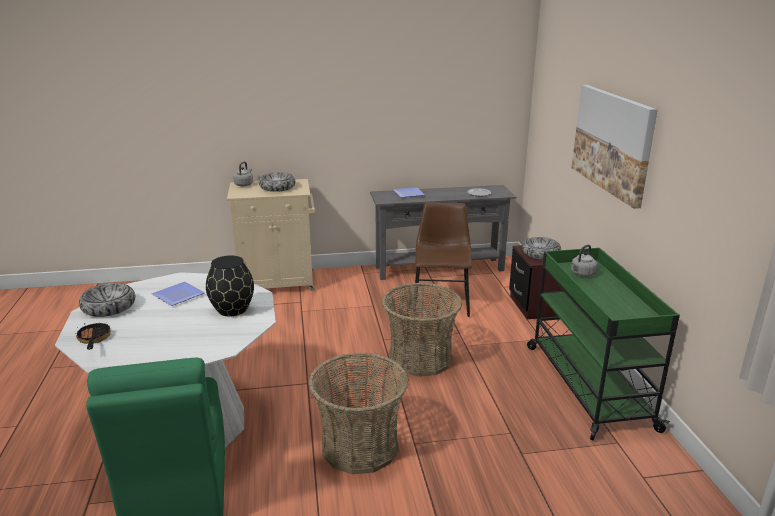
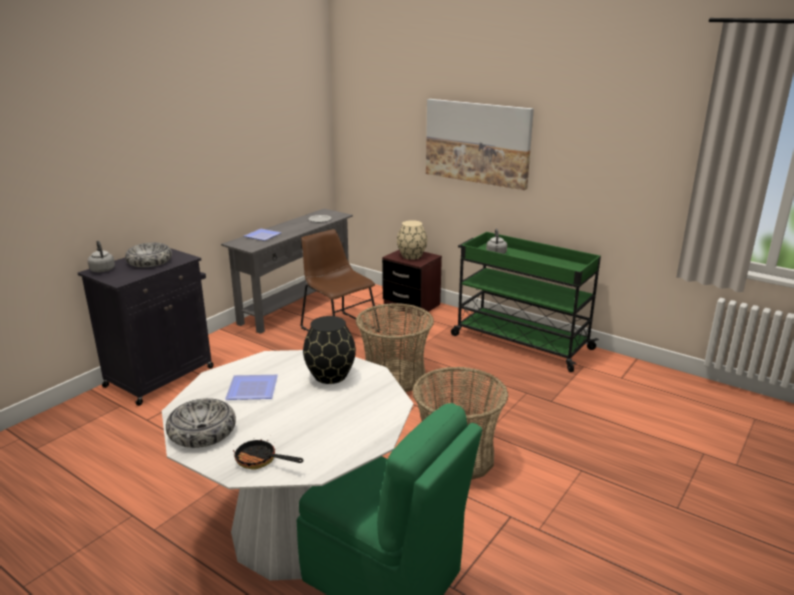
camera: 45 degrees left, 0 degrees up
beige cabinet [227,179,315,291] -> black cabinet [78,248,214,406]
bowl [522,237,561,260] -> beige vase [397,220,427,260]

